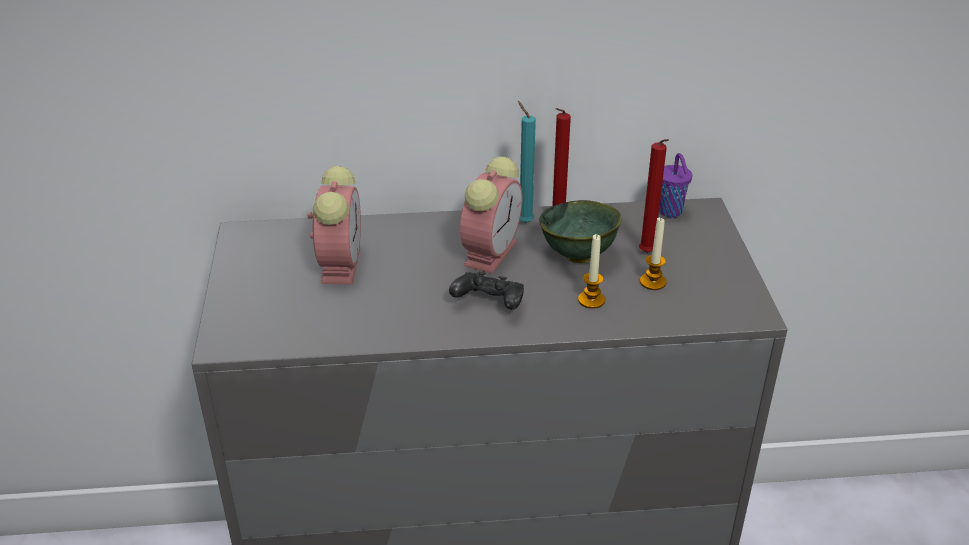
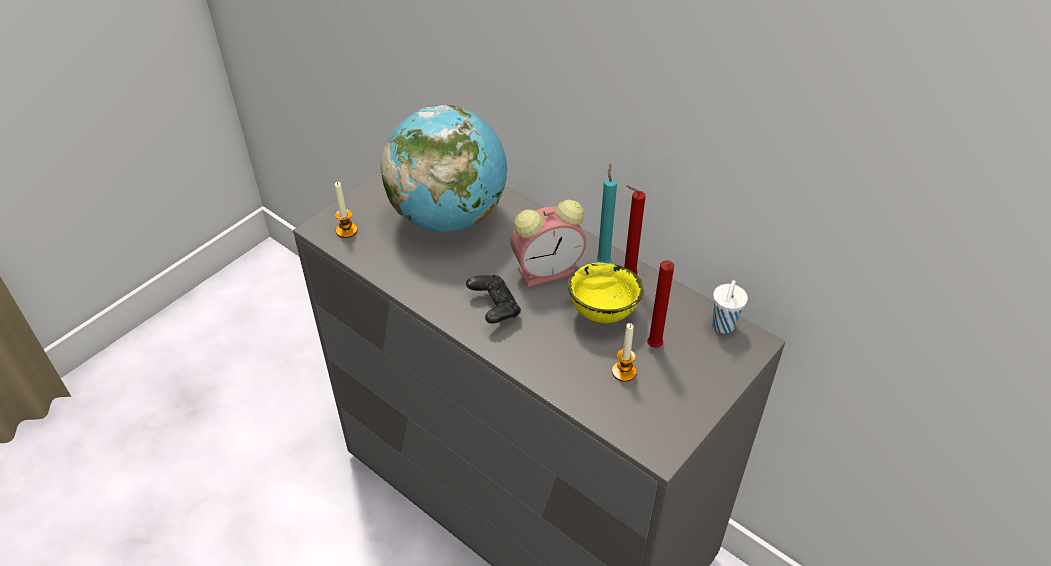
camera: 45 degrees right, 10 degrees up
alarm clock [308,166,361,284] -> globe [381,105,507,232]
green bowl [539,200,621,263] -> yellow bowl [568,262,644,324]
candle [578,234,605,309] -> candle moved to [335,182,357,238]
purple cup [659,153,692,217] -> white cup [712,280,748,334]

